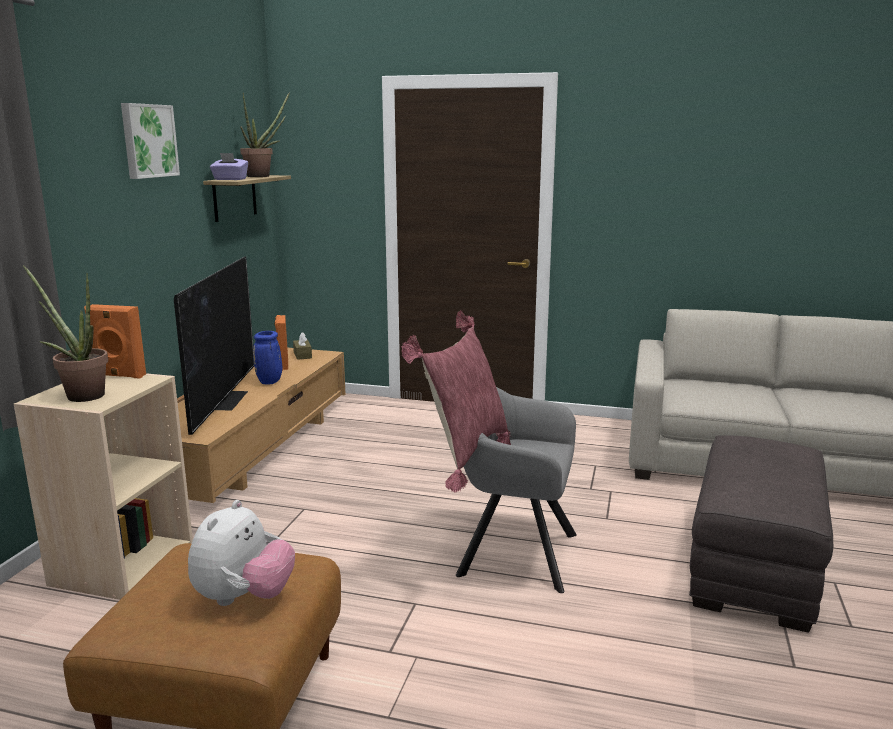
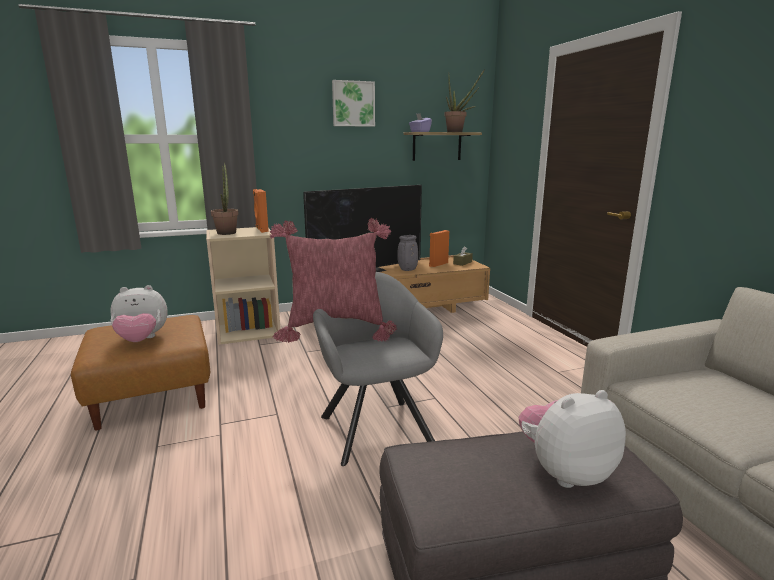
camera: 55 degrees right, 0 degrees up
blue vase [253,331,282,385] -> grey vase [397,235,418,271]
none -> plush toy [519,390,626,488]

